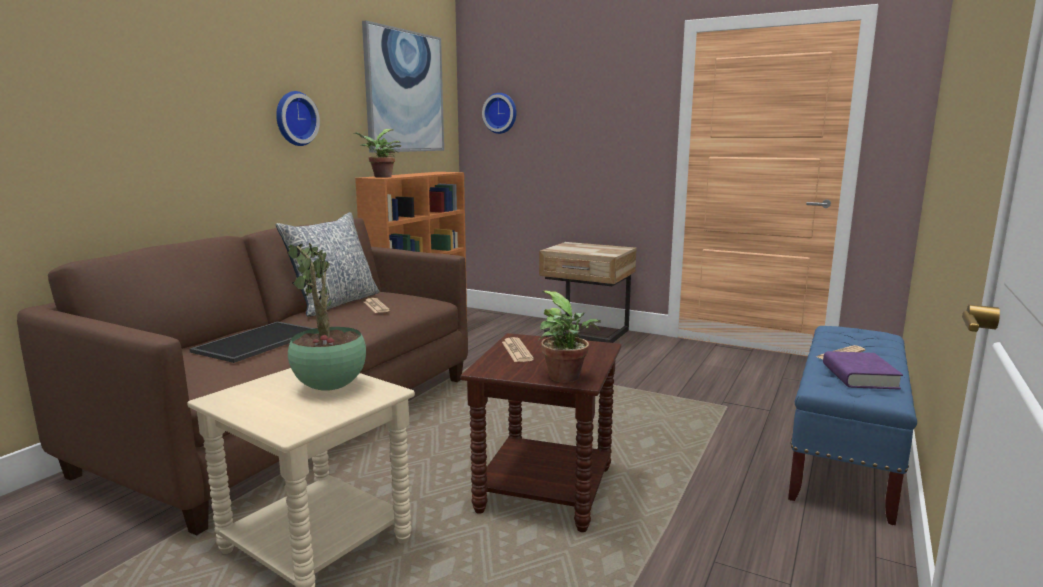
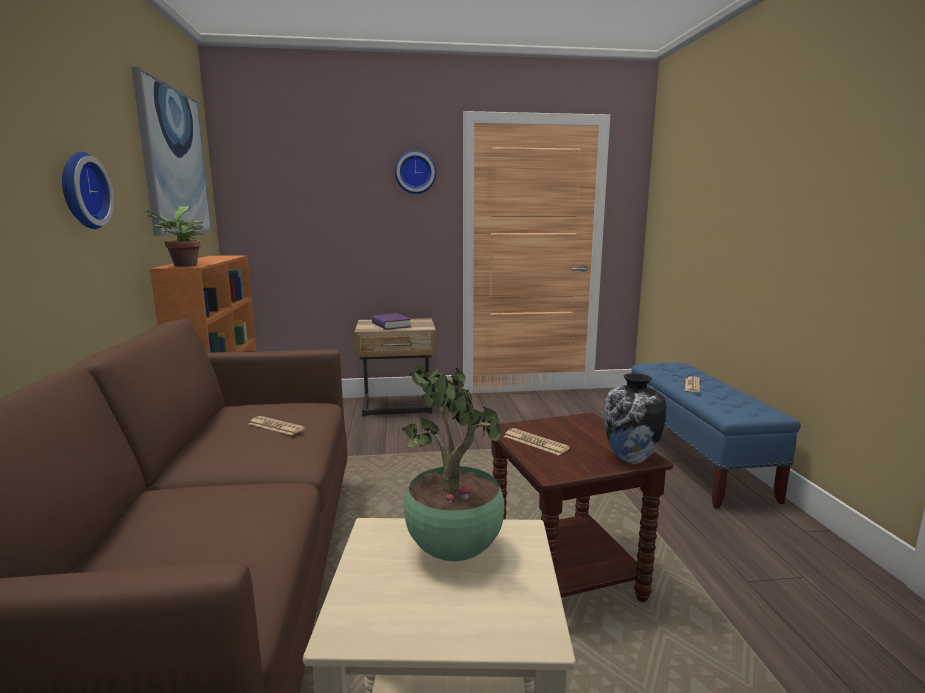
camera: 35 degrees left, 0 degrees up
tray [189,322,315,363] -> none
pillow [275,212,380,317] -> none
wall clock [482,93,517,134] -> wall clock moved to [395,150,436,194]
potted plant [538,290,601,383] -> vase [604,373,666,464]
purple book [823,351,903,390] -> purple book moved to [372,313,411,330]

